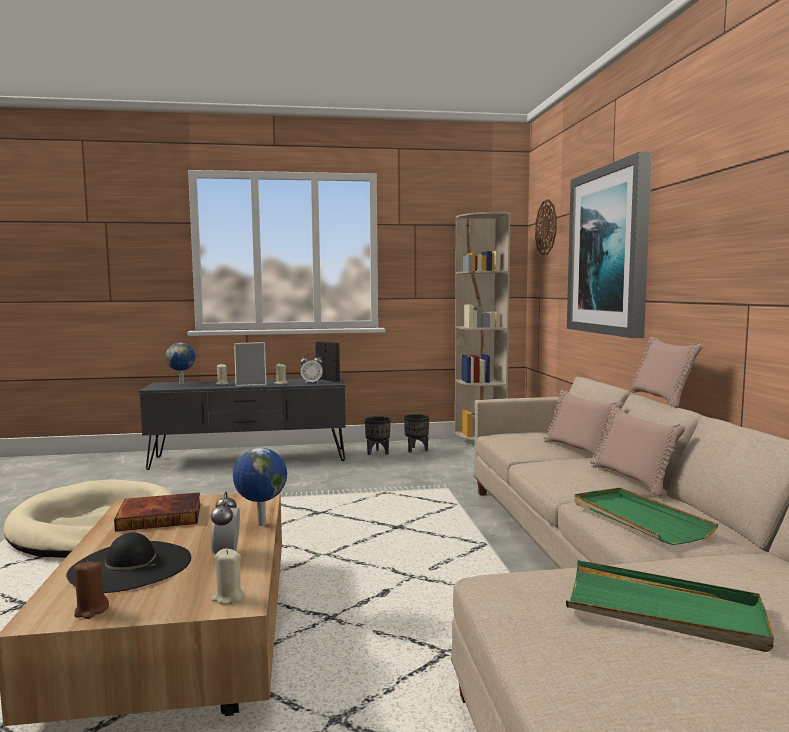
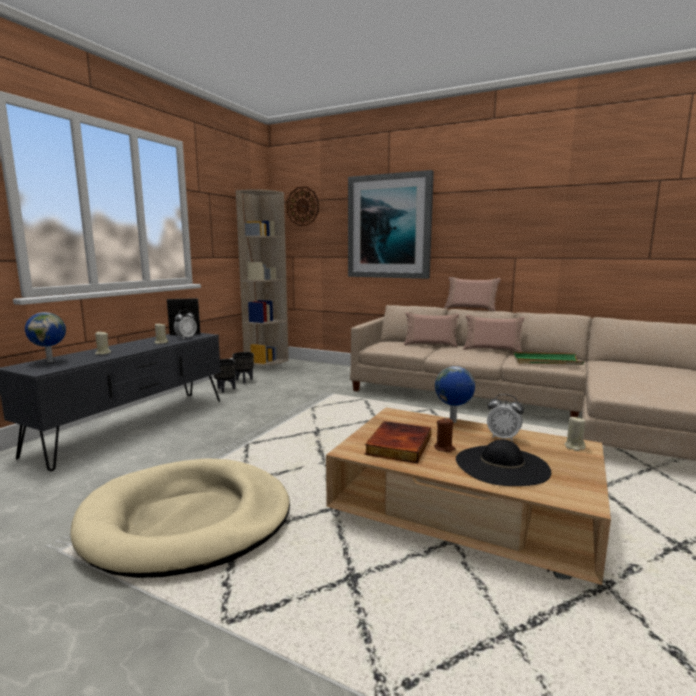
camera: 55 degrees left, 5 degrees up
brown candle [74,560,109,619] -> brown candle moved to [434,417,455,452]
picture frame [234,342,267,387] -> none
green tray [566,560,774,652] -> none

